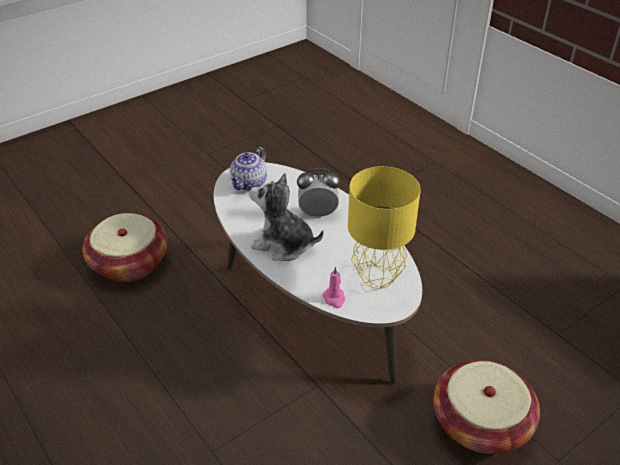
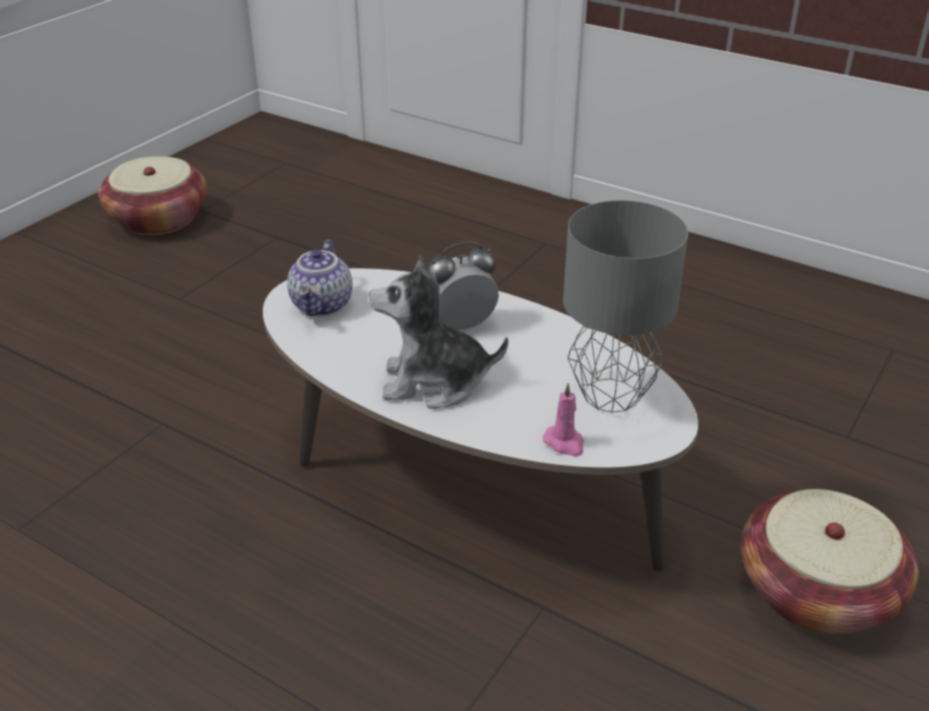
camera: 20 degrees left, 5 degrees down
basket [83,213,168,282] -> basket moved to [99,156,207,235]
yellow table lamp [348,166,421,289] -> grey table lamp [563,200,688,413]

